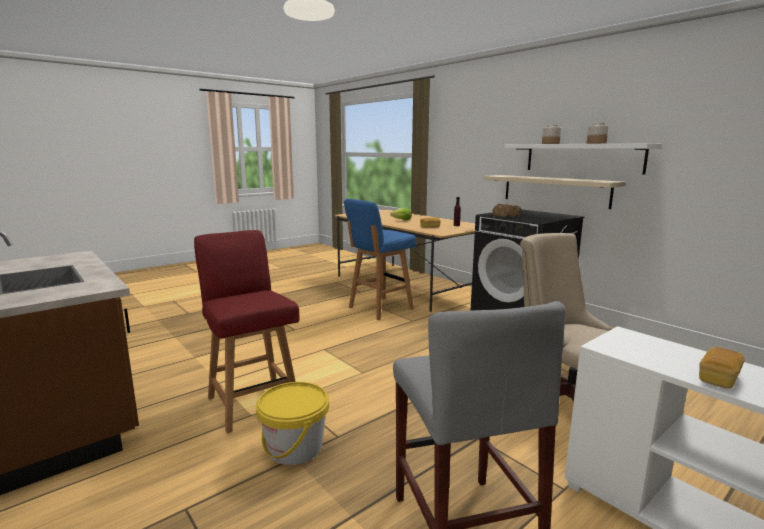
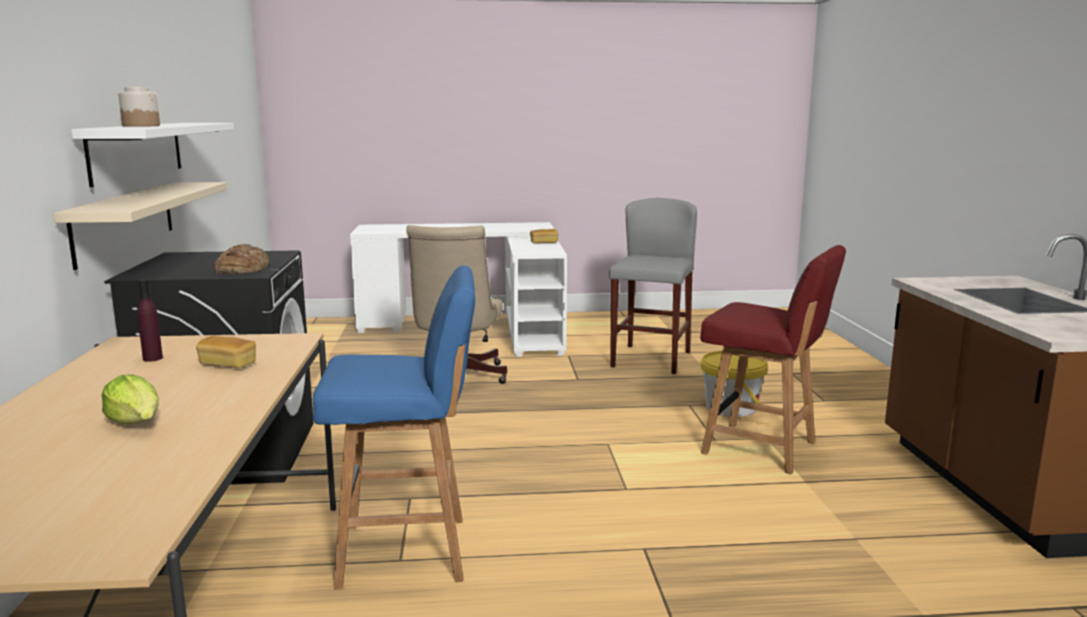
camera: 145 degrees left, 0 degrees up
red chair [194,230,300,433] -> red chair turned 60 degrees counterclockwise [700,245,846,474]
jar [587,122,609,144] -> none

